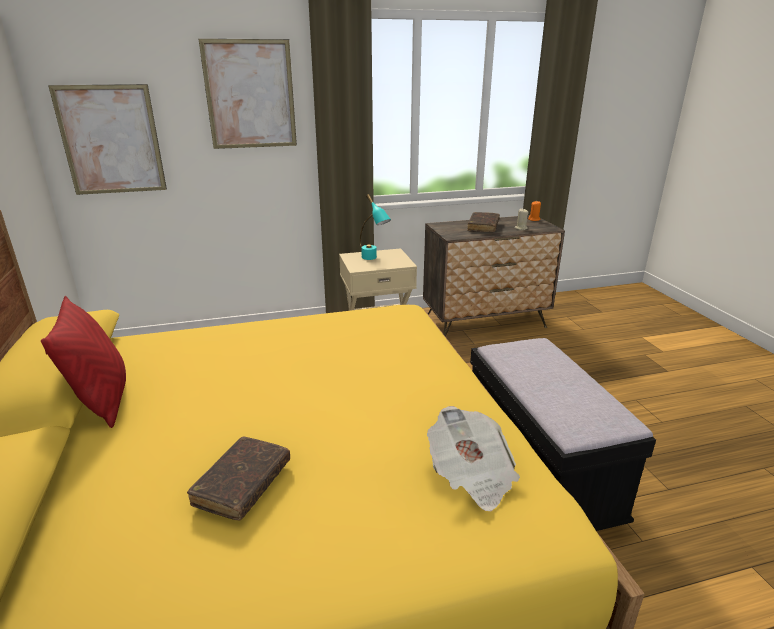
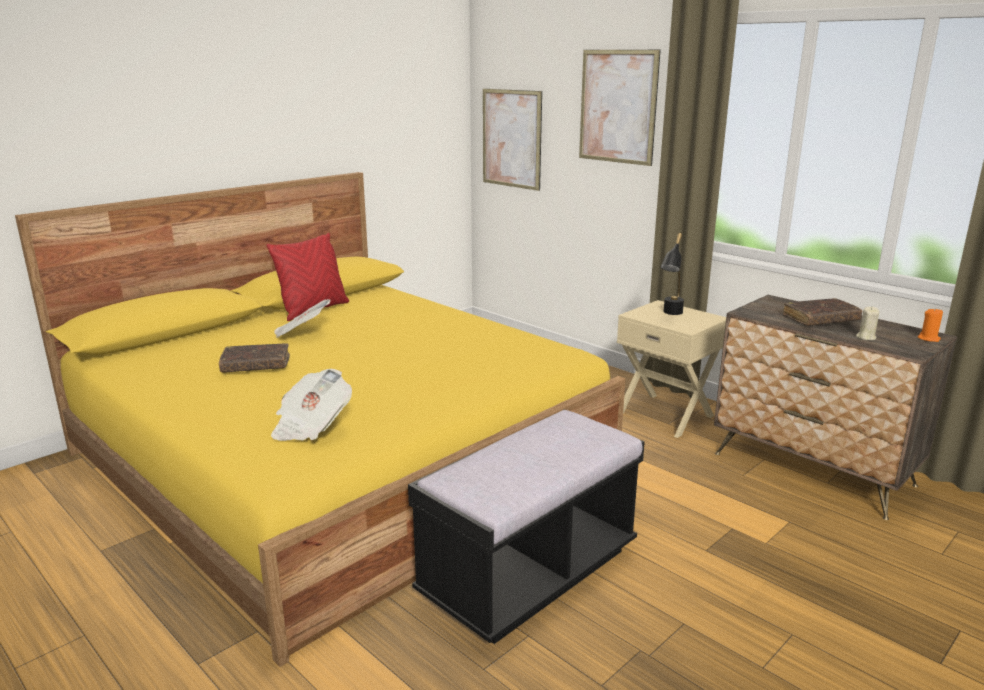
camera: 60 degrees right, 5 degrees down
turquoise table lamp [360,194,391,260] -> black table lamp [661,233,684,315]
none -> newspaper [274,299,331,338]

